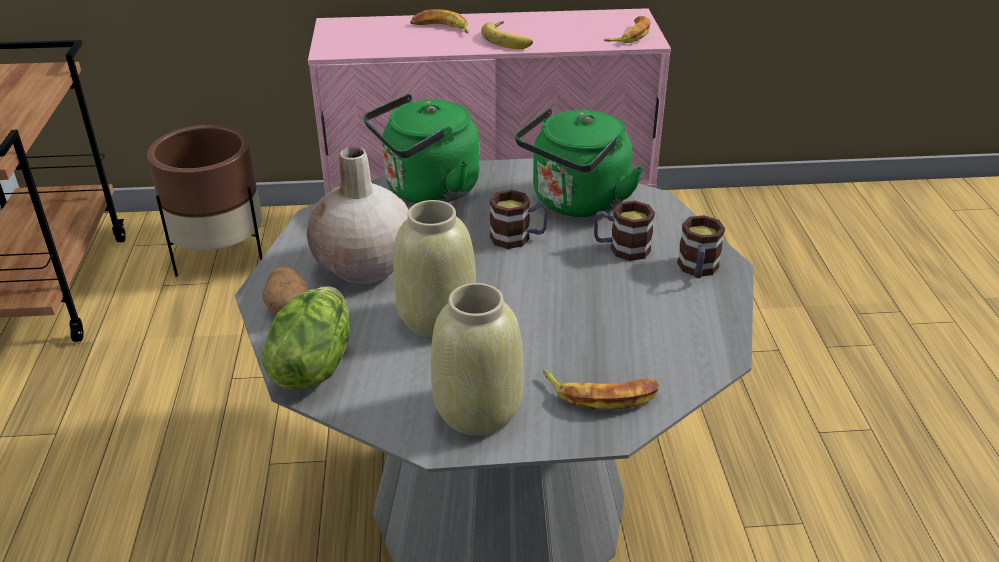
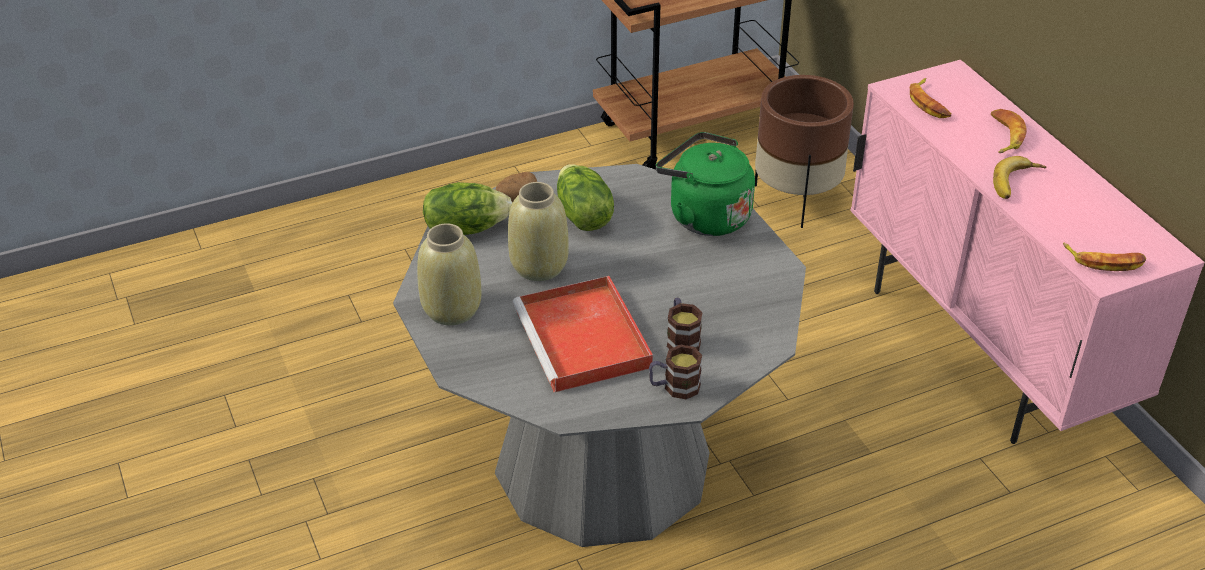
camera: 70 degrees right, 5 degrees up
beige vase [307,147,409,284] -> lettuce [557,164,614,231]
mug [490,190,549,249] -> none
green kettle [515,107,644,217] -> none
banana [543,370,659,410] -> banana moved to [910,78,951,118]
none -> red tray [513,276,653,392]

